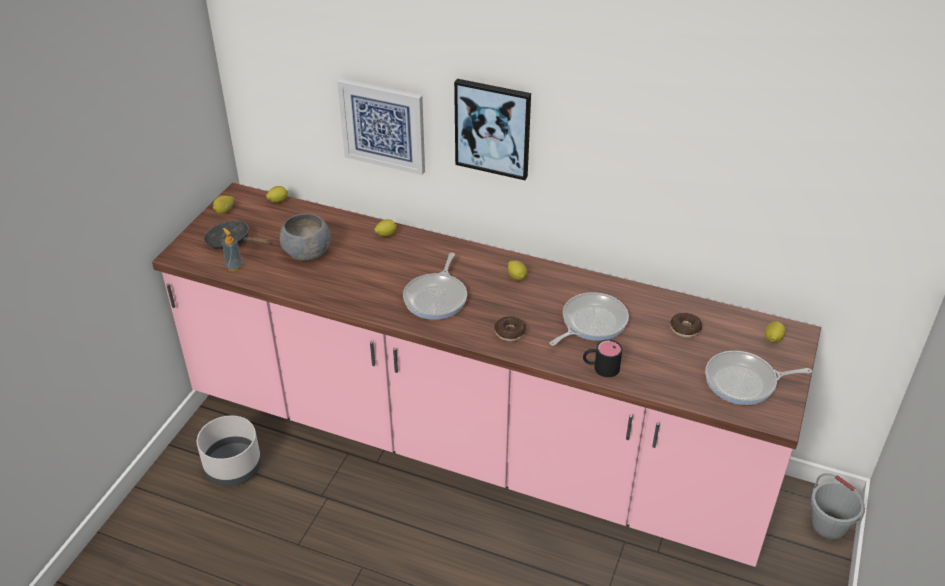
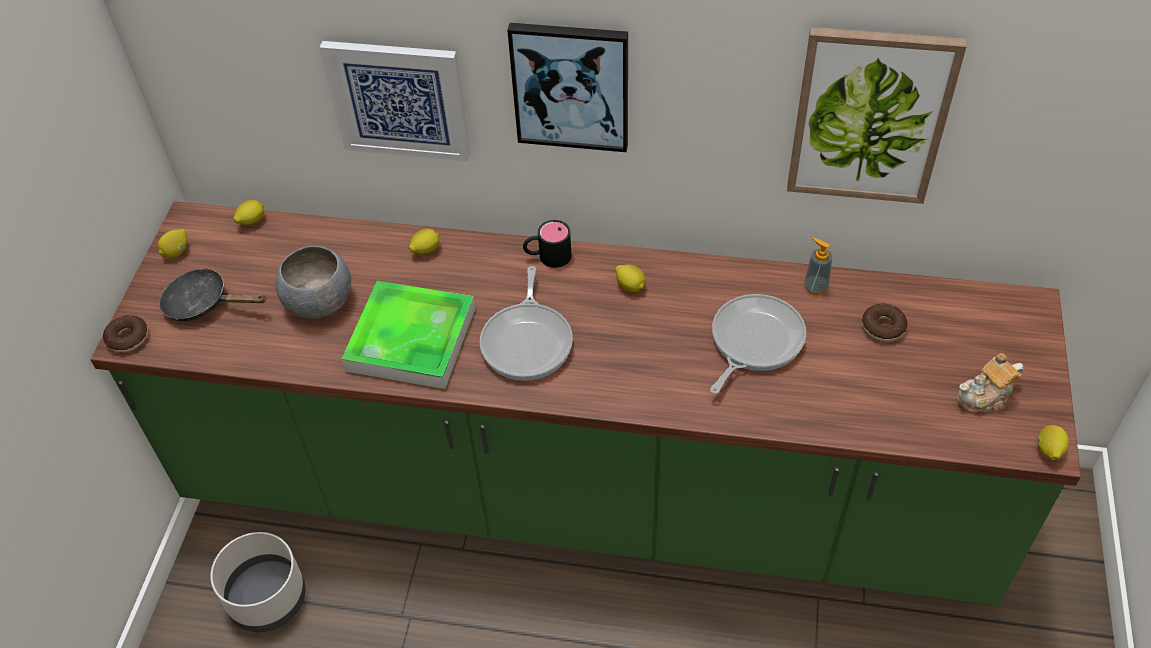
camera: 10 degrees left, 10 degrees up
pink counter [152,183,821,567] -> green counter [90,201,1081,606]
soap dispenser [222,228,243,271] -> soap dispenser moved to [804,238,832,295]
donut [494,316,526,342] -> donut moved to [103,315,148,353]
black mug [583,339,622,377] -> black mug moved to [523,220,571,268]
frying pan [705,351,812,405] -> teapot [957,353,1024,413]
lemon [765,321,786,343] -> lemon moved to [1037,425,1069,460]
grey bucket [811,473,865,541] -> none
none -> tray [342,281,475,389]
none -> picture [787,27,966,204]

